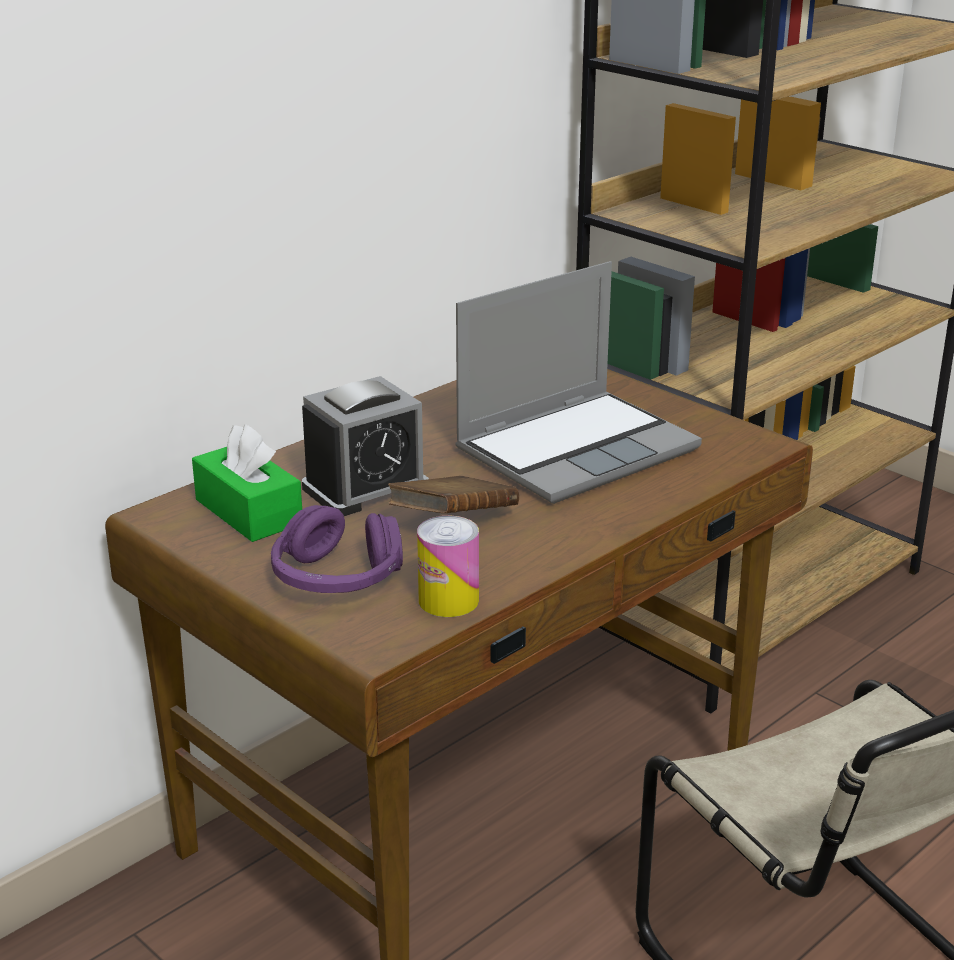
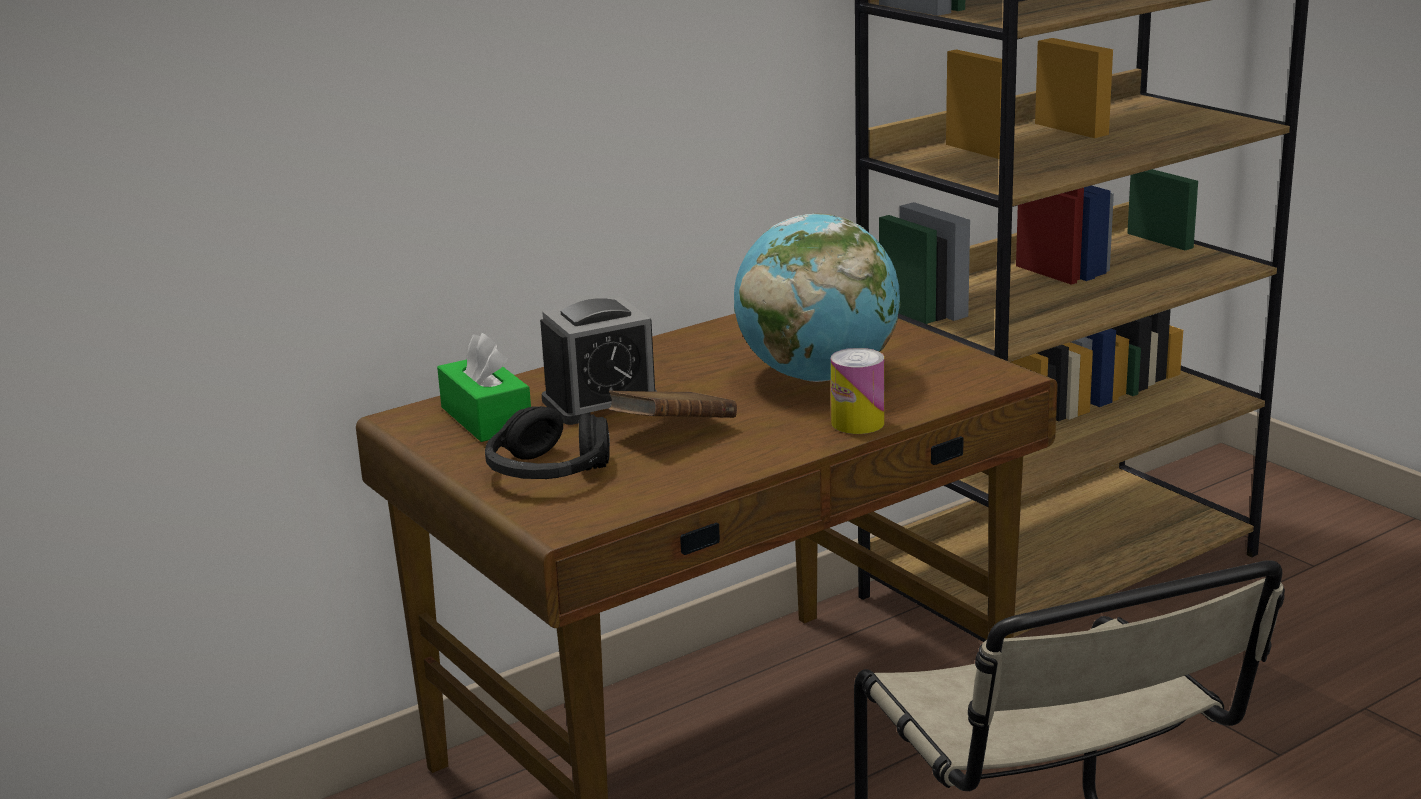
camera: 10 degrees right, 5 degrees down
purple headphones [271,505,403,593] -> black headphones [485,406,610,479]
can [417,516,479,617] -> can moved to [831,348,884,434]
laptop [456,261,702,504] -> globe [734,214,901,382]

